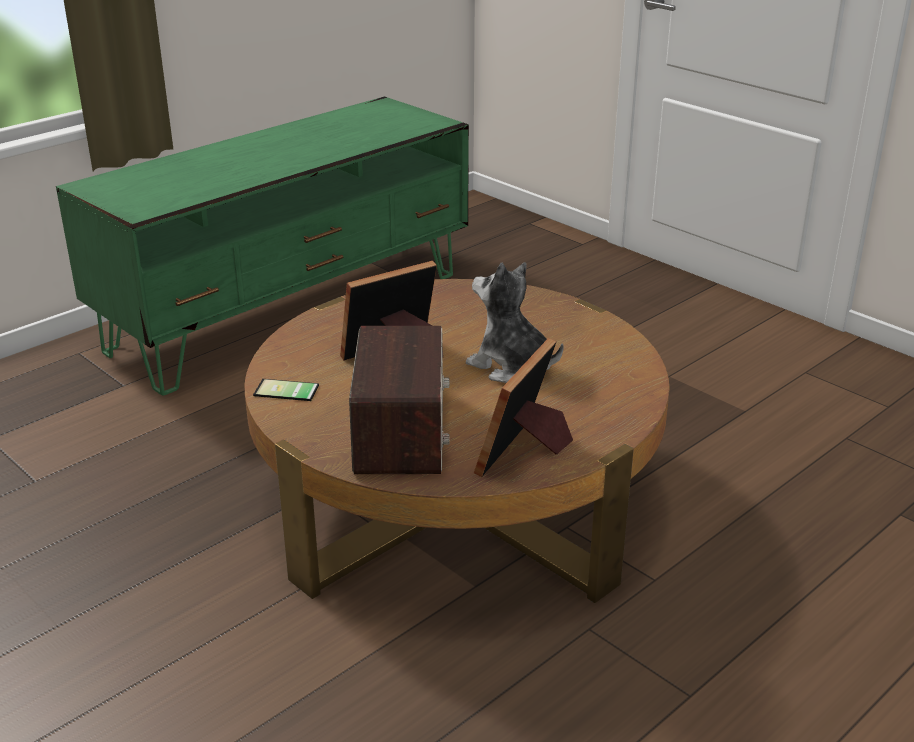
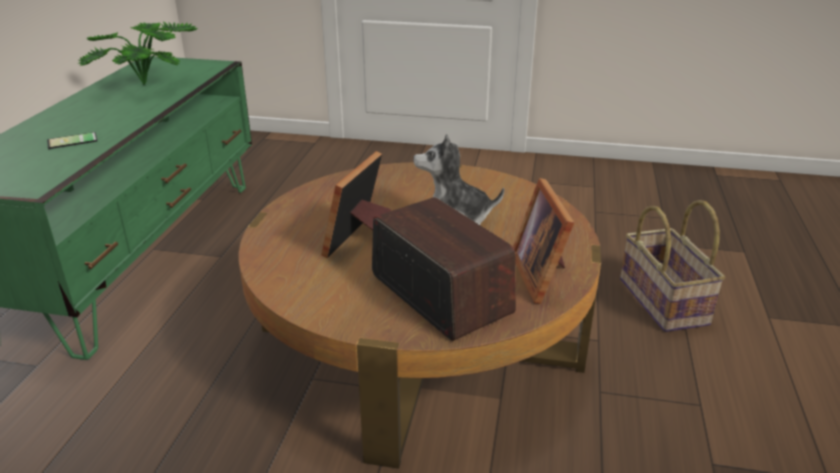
camera: 35 degrees left, 0 degrees up
phone [253,379,319,401] -> phone moved to [47,132,98,149]
none -> potted plant [78,21,198,85]
none -> basket [620,200,725,332]

